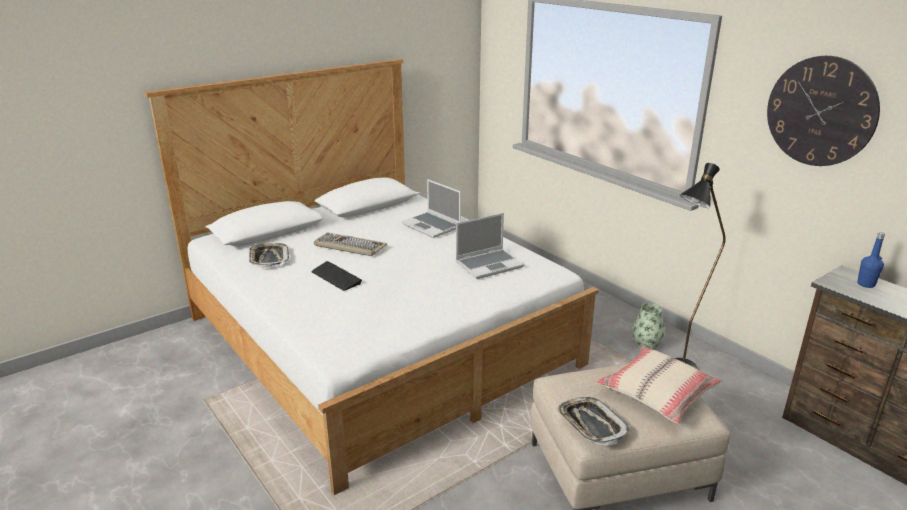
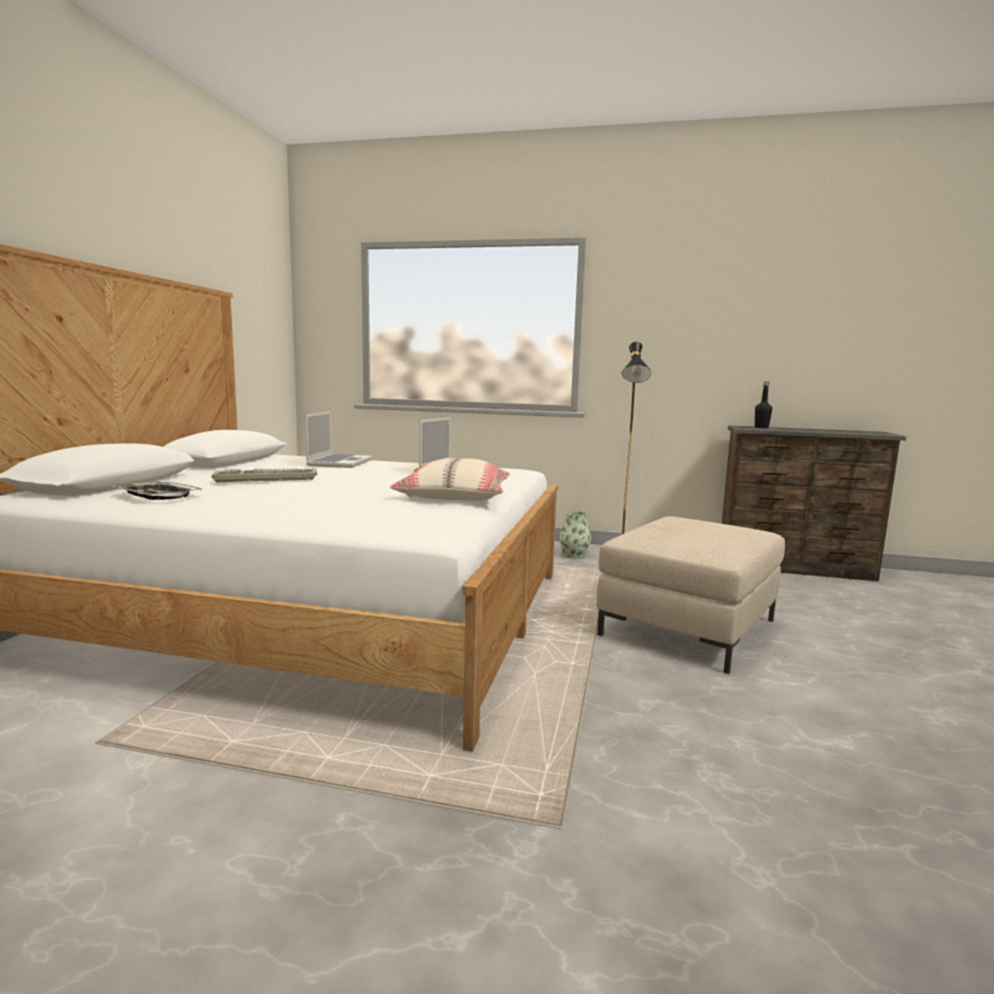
camera: 40 degrees left, 15 degrees down
keyboard [312,261,362,291] -> none
laptop [401,179,461,238] -> laptop turned 90 degrees counterclockwise [305,411,372,468]
tray [557,397,630,446] -> none
beige pillow [596,345,722,424] -> beige pillow moved to [390,458,510,501]
wall clock [767,56,880,166] -> none
blue bottle [857,232,885,288] -> black bottle [755,381,772,428]

